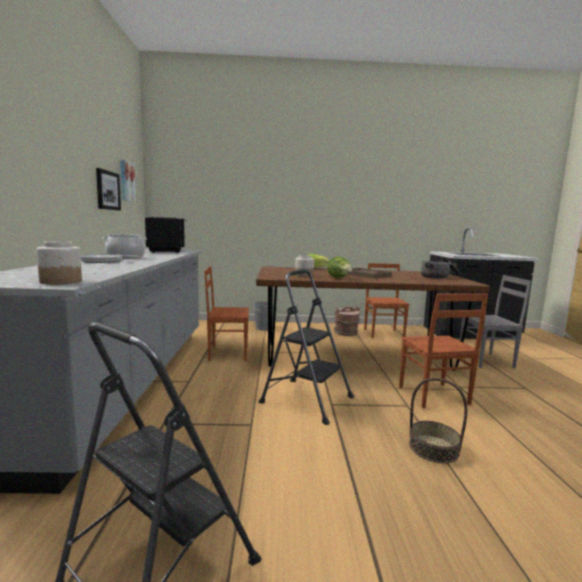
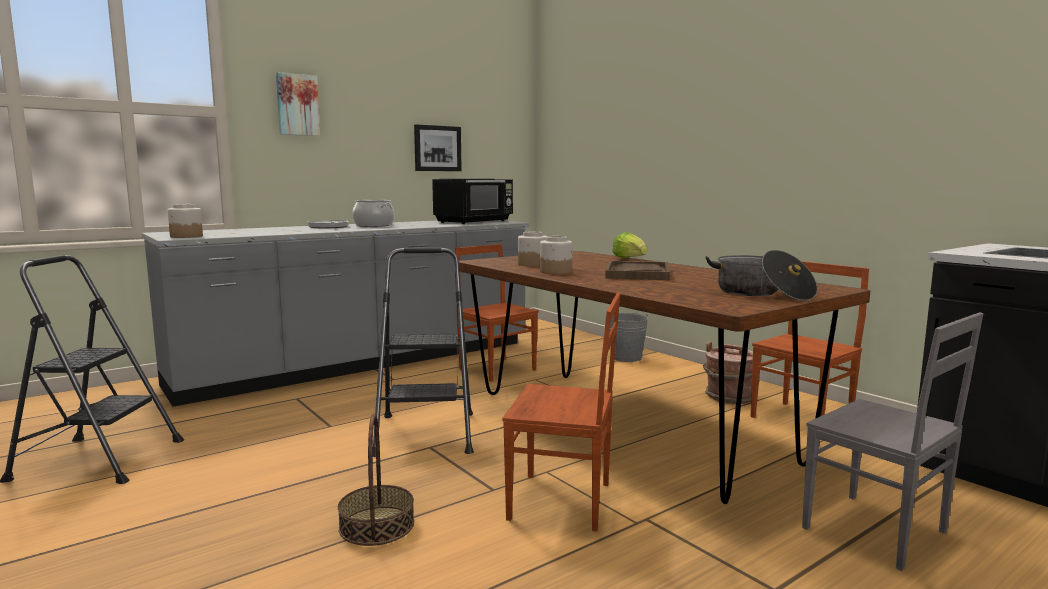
camera: 55 degrees right, 0 degrees up
picture [120,159,136,202] -> picture moved to [276,72,320,136]
lettuce [327,256,352,278] -> jar [540,236,572,274]
brown chair [399,293,488,408] -> brown chair turned 120 degrees counterclockwise [502,292,621,532]

